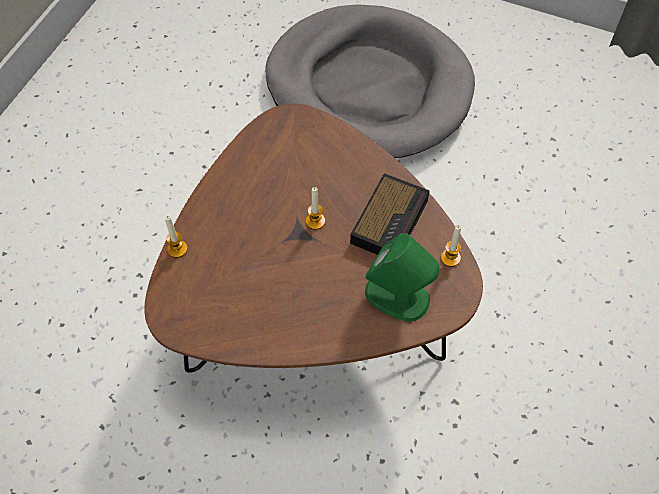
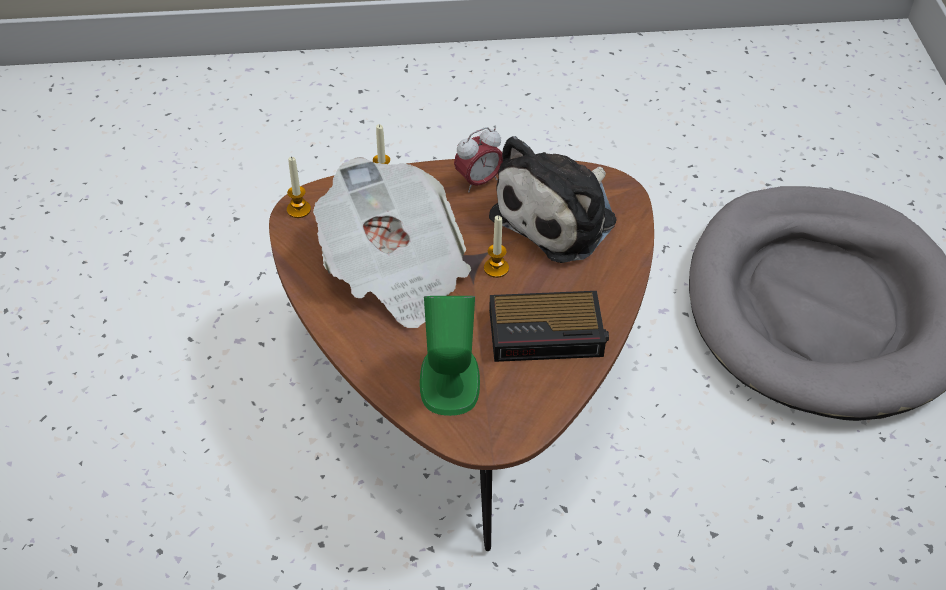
camera: 60 degrees right, 10 degrees down
candle [441,225,461,267] -> candle moved to [287,157,311,218]
none -> newspaper [313,157,471,328]
none -> alarm clock [454,127,503,192]
none -> plush toy [489,136,616,263]

